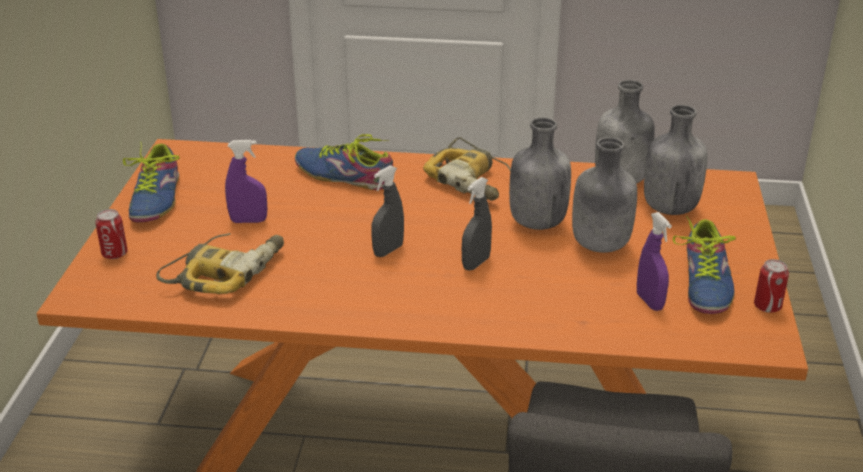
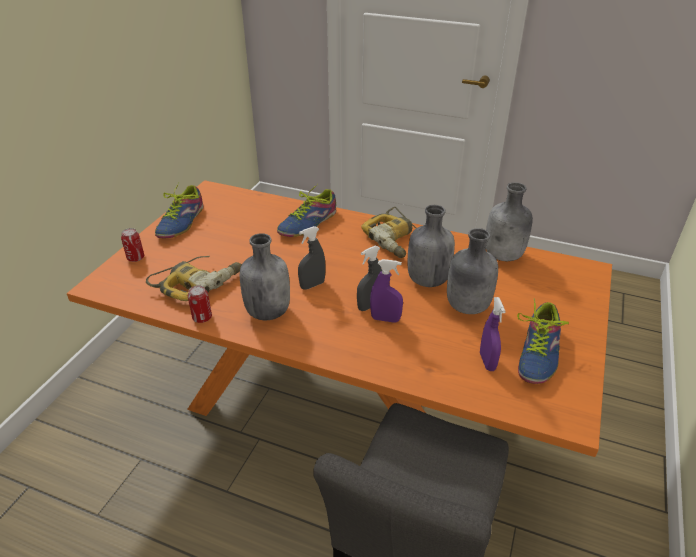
camera: 15 degrees right, 5 degrees up
purple spray bottle [225,140,267,223] -> purple spray bottle moved to [370,259,403,323]
shoe [295,134,393,190] -> shoe turned 90 degrees counterclockwise [277,184,336,237]
grey bottle [644,105,707,215] -> grey bottle moved to [240,233,290,320]
can [754,259,789,313] -> can moved to [188,285,212,323]

